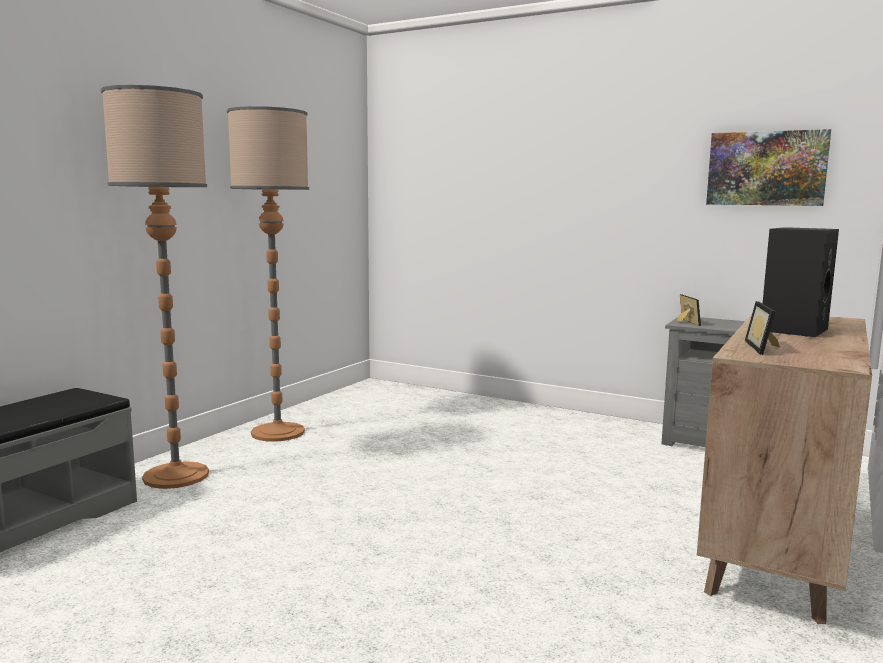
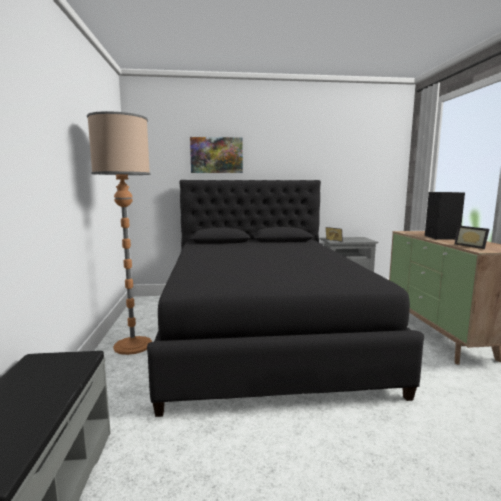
camera: 35 degrees left, 0 degrees up
floor lamp [101,85,209,489] -> none
picture [706,129,831,206] -> picture moved to [190,137,243,173]
none -> black bed [147,180,424,417]

